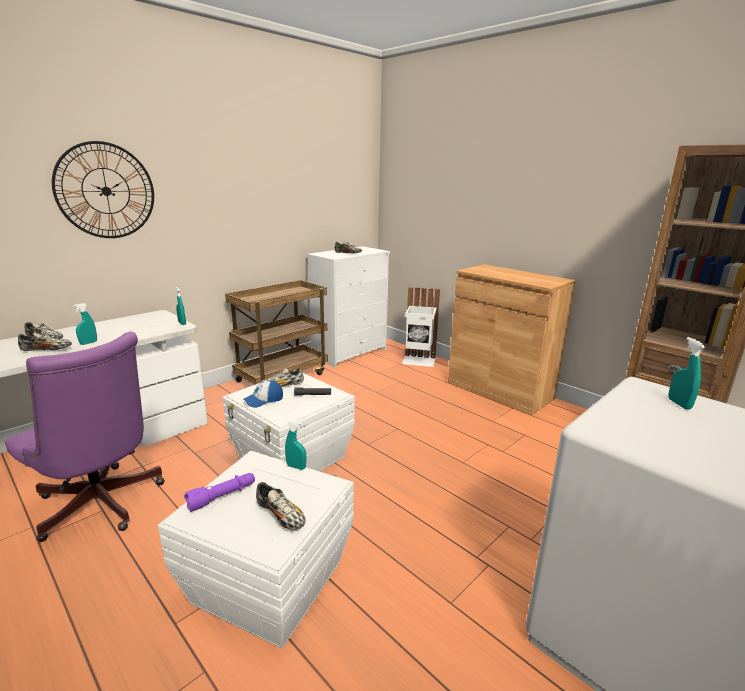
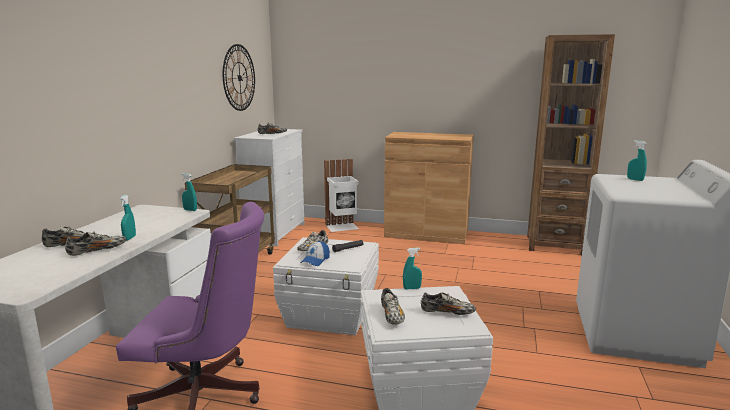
camera: 30 degrees left, 5 degrees down
wall clock [52,141,154,238] -> wall clock moved to [223,44,255,111]
purple flashlight [184,473,255,512] -> shoe [381,288,405,325]

